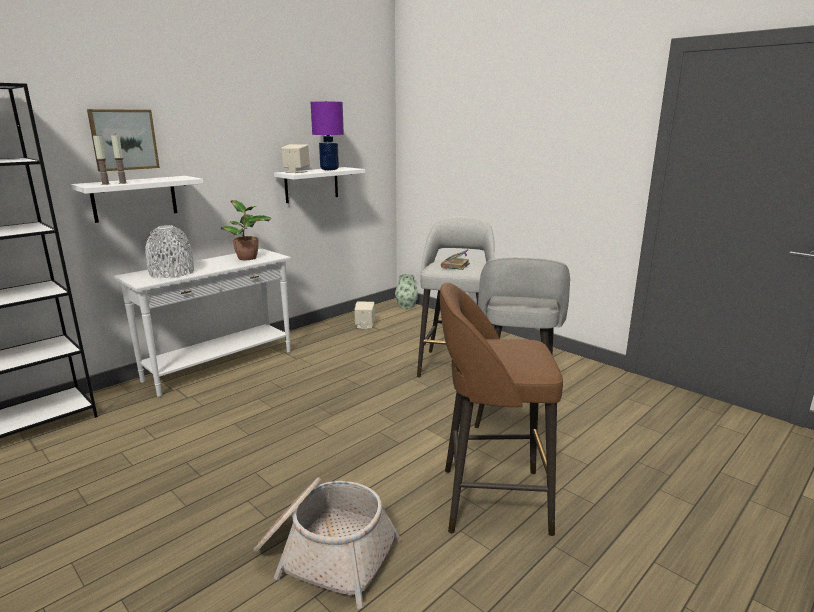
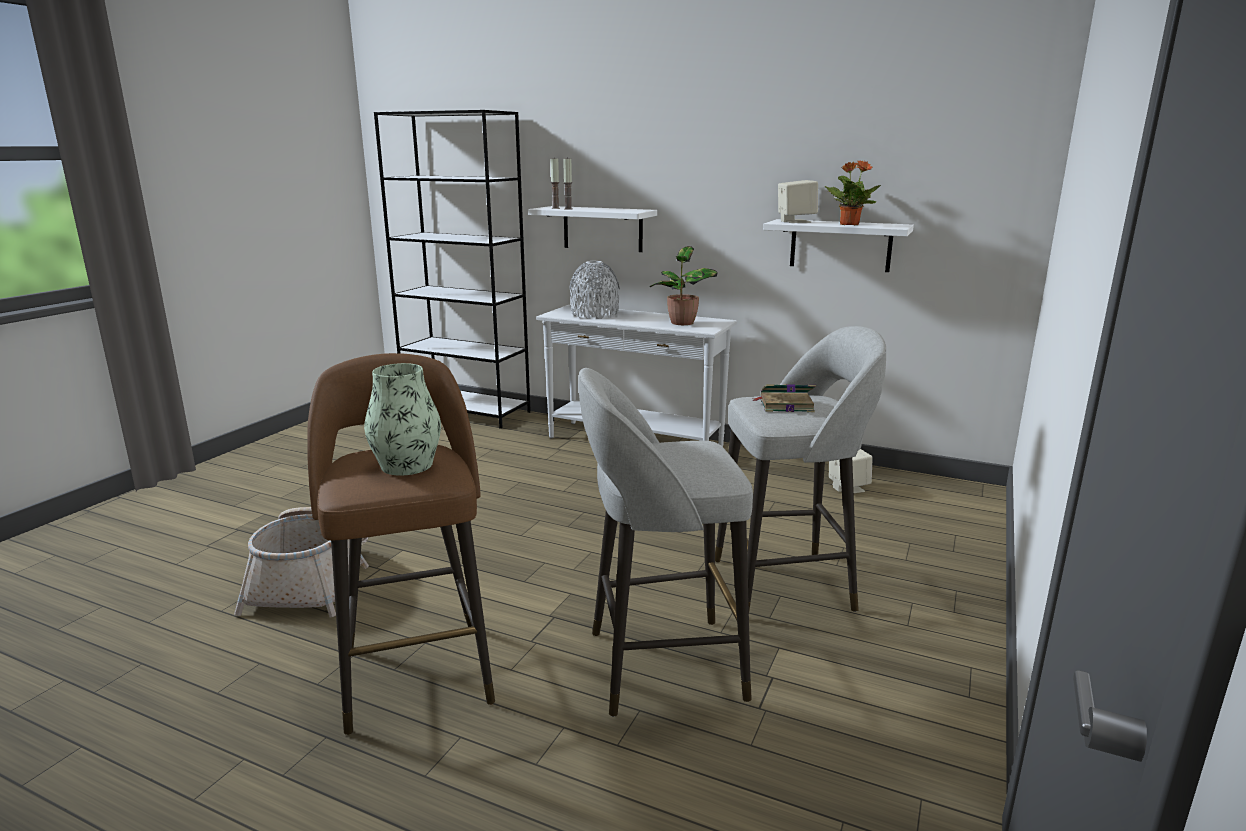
camera: 70 degrees right, 0 degrees up
picture [87,109,160,171] -> none
purple table lamp [311,101,344,171] -> potted plant [825,160,881,225]
vase [395,274,418,309] -> vase moved to [364,363,441,476]

